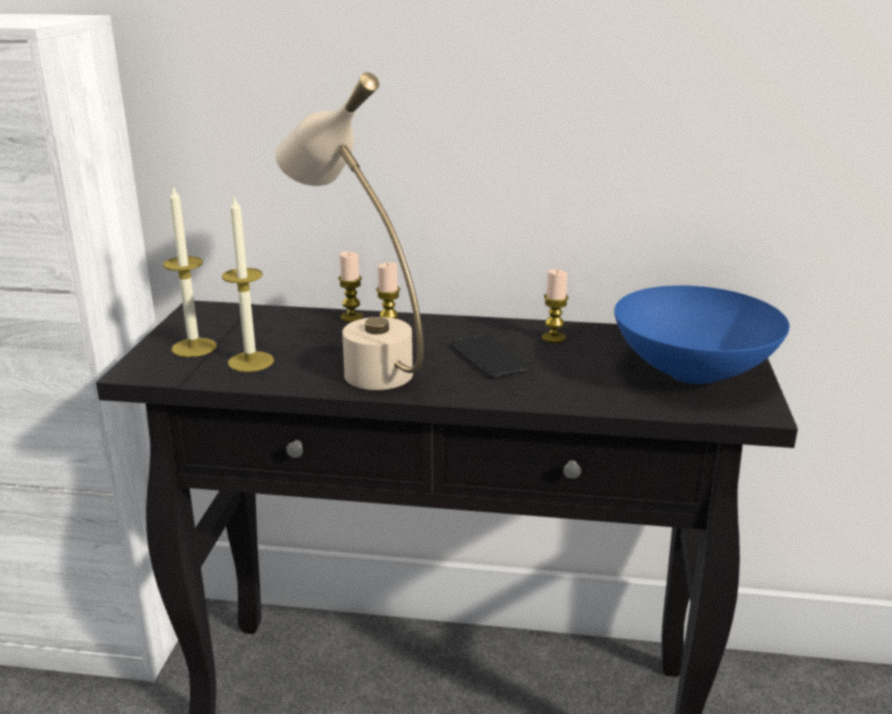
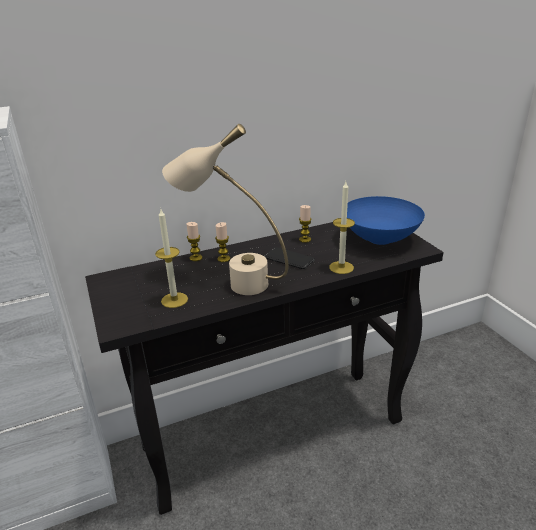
camera: 30 degrees left, 5 degrees up
candle [163,186,217,357] -> candle moved to [329,182,355,274]

